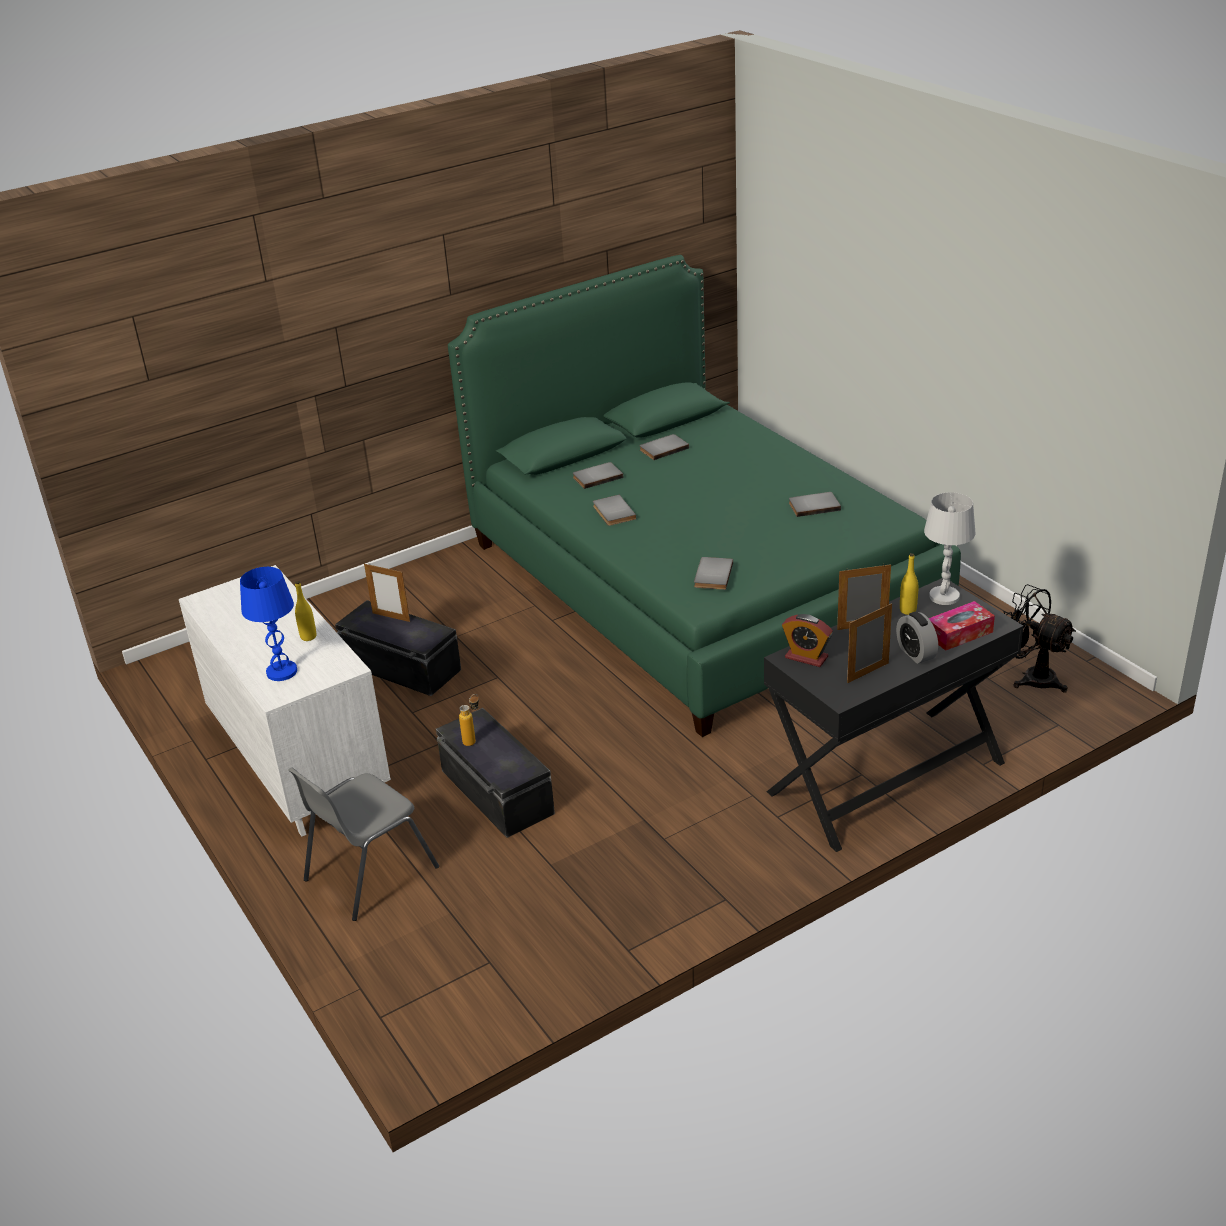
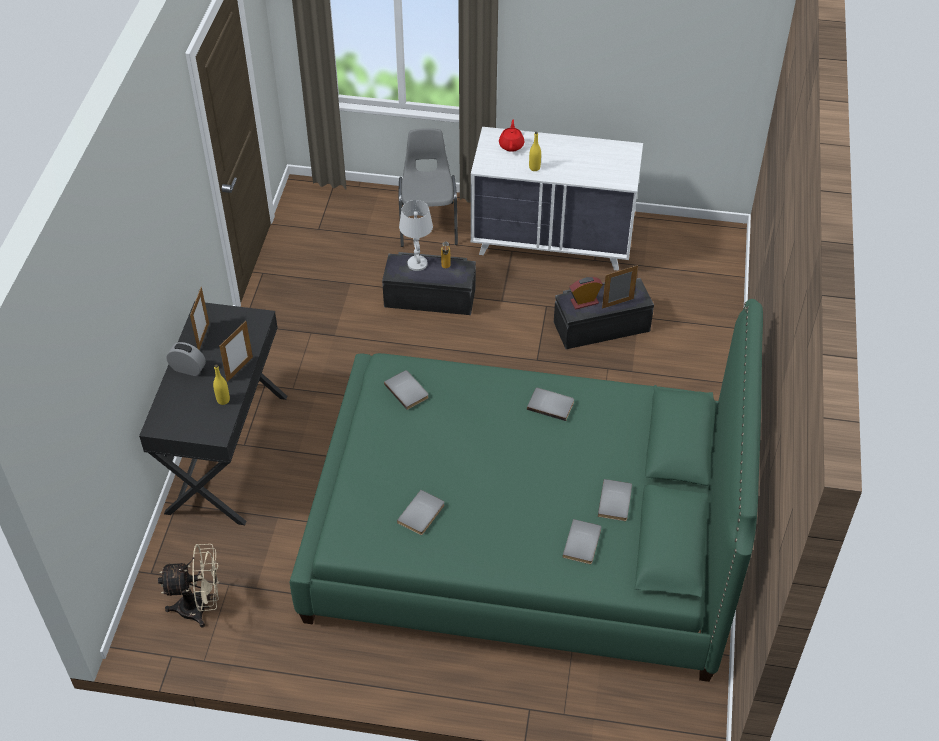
camera: 130 degrees right, 15 degrees up
blue table lamp [240,567,297,681] -> red teapot [499,120,524,152]
grey book [573,462,623,489] -> grey book moved to [562,519,601,564]
alarm clock [782,614,833,667] -> alarm clock moved to [569,277,603,309]
white table lamp [924,492,975,605] -> white table lamp moved to [399,200,433,271]
tissue box [929,601,995,651] -> none
black fan [1003,584,1076,693] -> beige fan [158,544,219,628]

